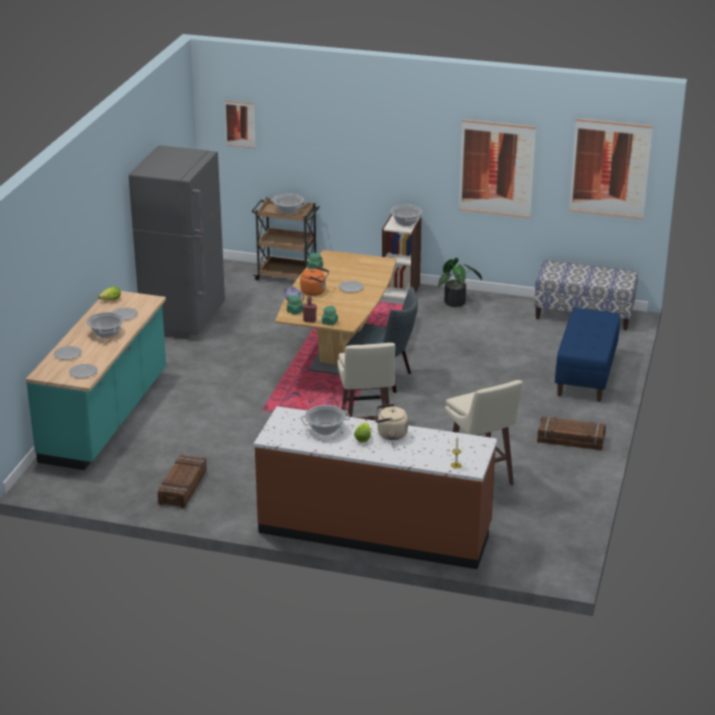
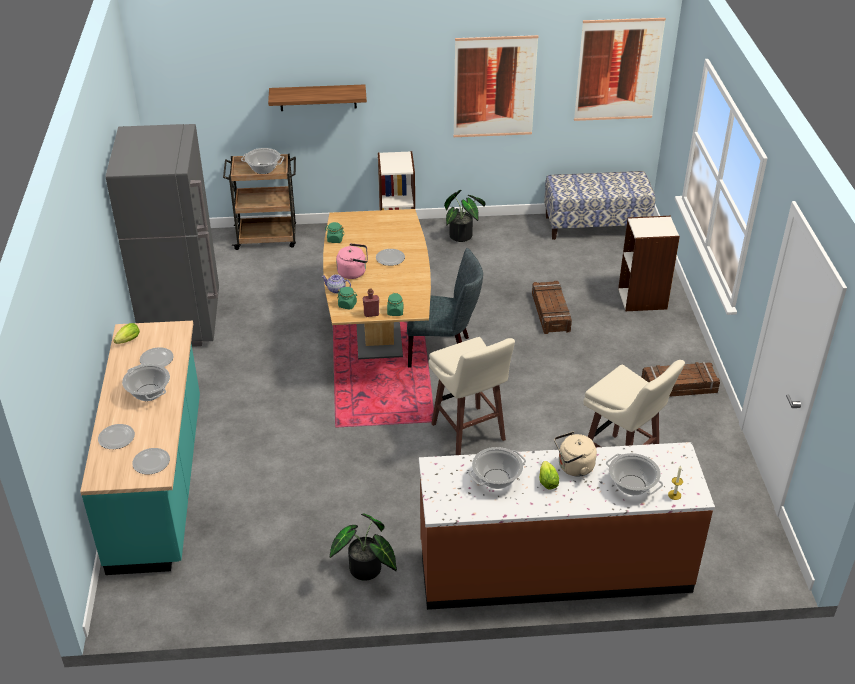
camera: 20 degrees left, 10 degrees up
crate [157,455,207,508] -> crate moved to [532,281,572,334]
picture [224,100,256,149] -> none
orange kettle [300,267,329,296] -> pink kettle [336,243,368,279]
cooking pot [391,205,422,226] -> cooking pot moved to [606,453,663,495]
blue bench [555,308,620,402] -> bookcase [618,216,680,311]
none -> shelf [268,84,367,111]
none -> potted plant [330,514,397,581]

